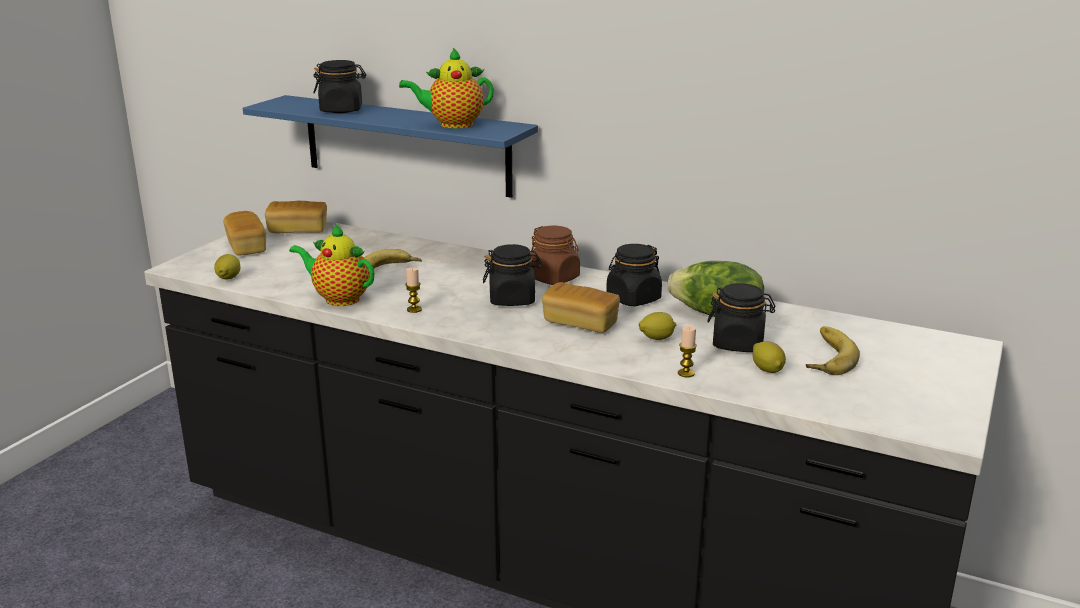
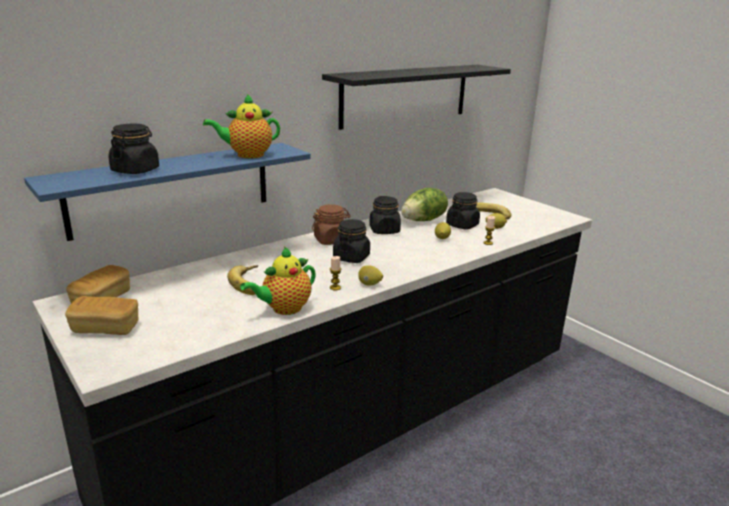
camera: 65 degrees left, 0 degrees up
lemon [214,254,240,279] -> lemon moved to [358,265,383,285]
teapot [399,47,494,128] -> teapot turned 60 degrees clockwise [203,93,280,158]
bread [542,282,620,333] -> none
none -> black shelf [322,65,511,130]

